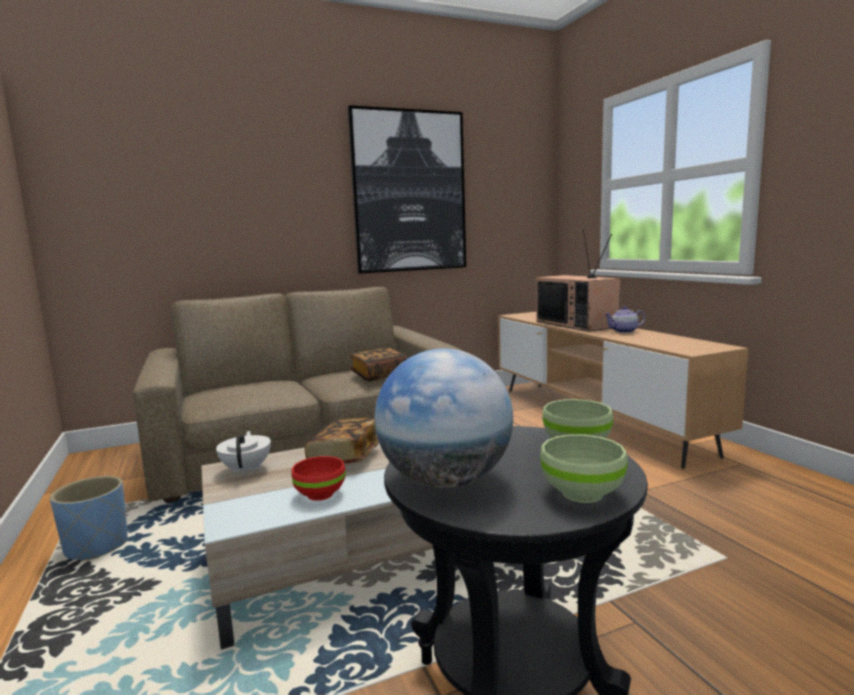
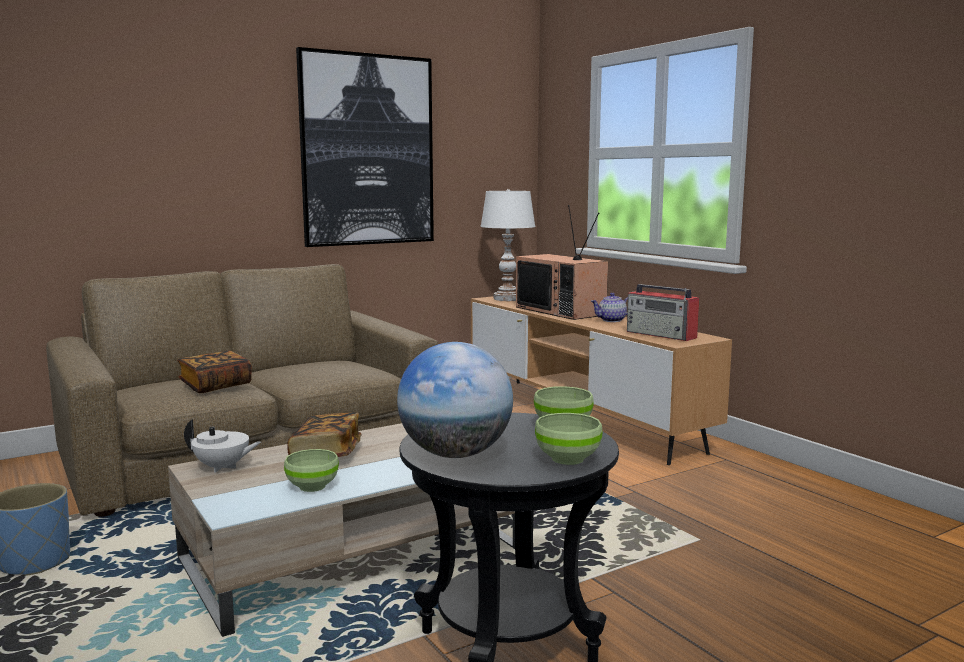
camera: 10 degrees left, 0 degrees up
white teapot [216,431,271,475] -> white teapot turned 120 degrees clockwise [184,419,261,473]
red bowl [291,456,346,501] -> green bowl [284,449,339,492]
book [350,348,407,382] -> book moved to [177,351,252,393]
none -> white table lamp [480,189,536,301]
none -> radio [627,284,699,341]

